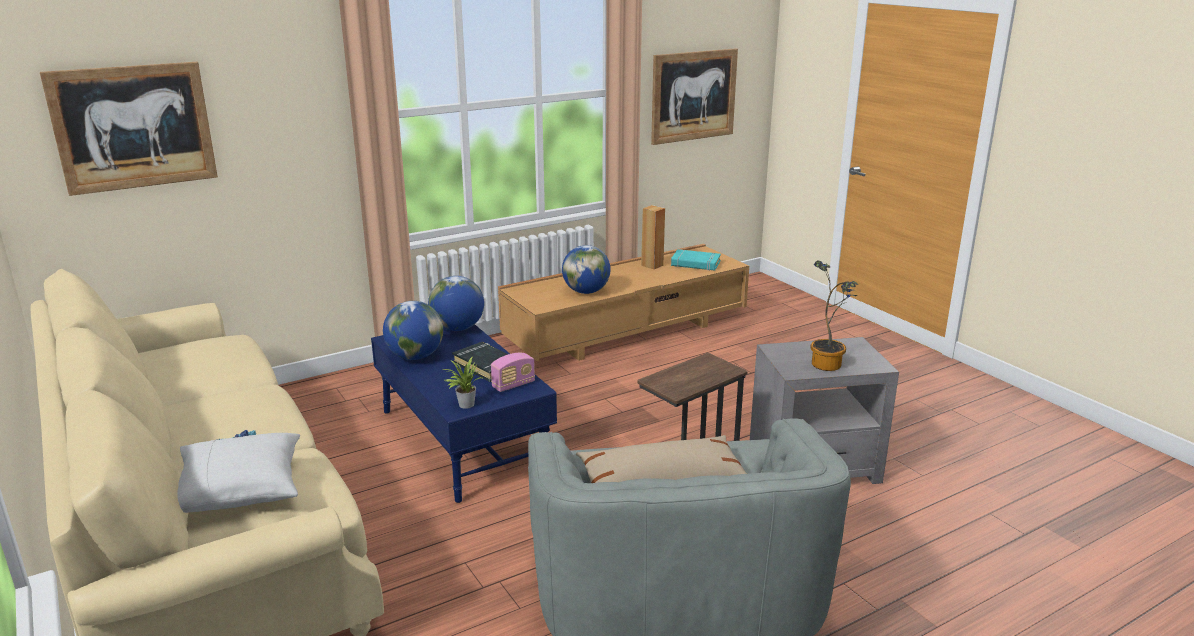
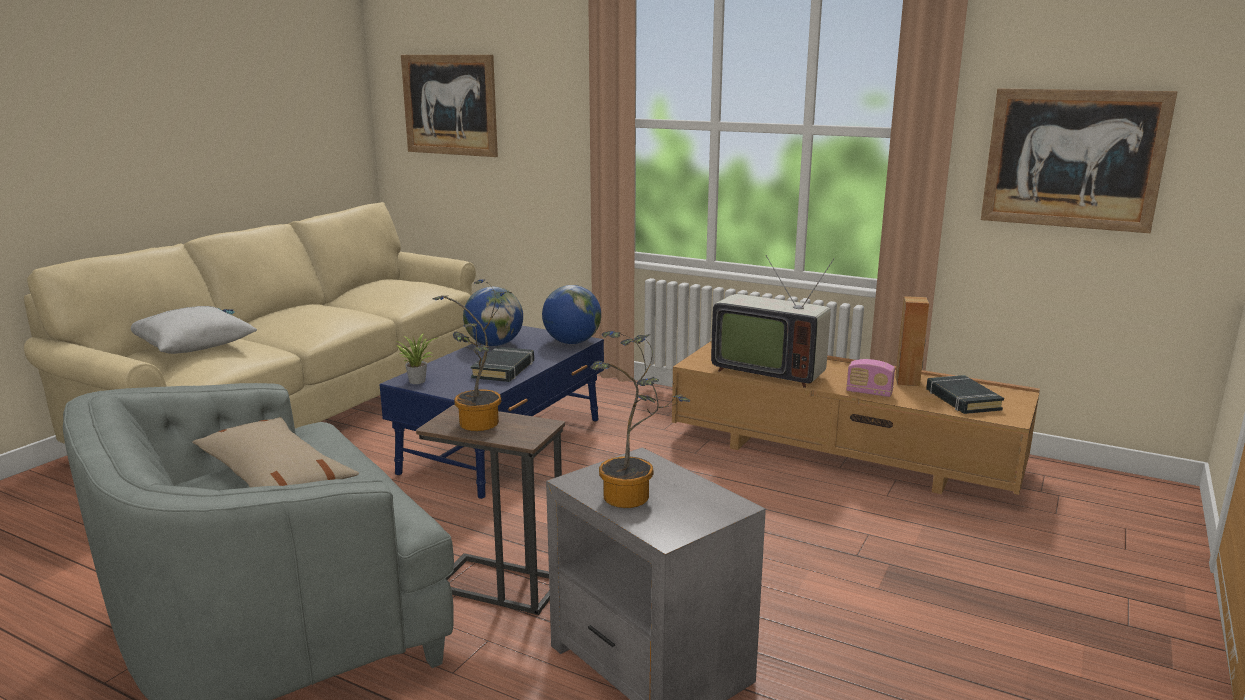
camera: 60 degrees right, 5 degrees down
radio [491,353,535,392] -> radio moved to [846,359,895,397]
globe [562,245,610,294] -> television [711,255,834,388]
turquoise book [671,249,721,271] -> black book [926,375,1004,414]
none -> potted plant [433,279,512,431]

